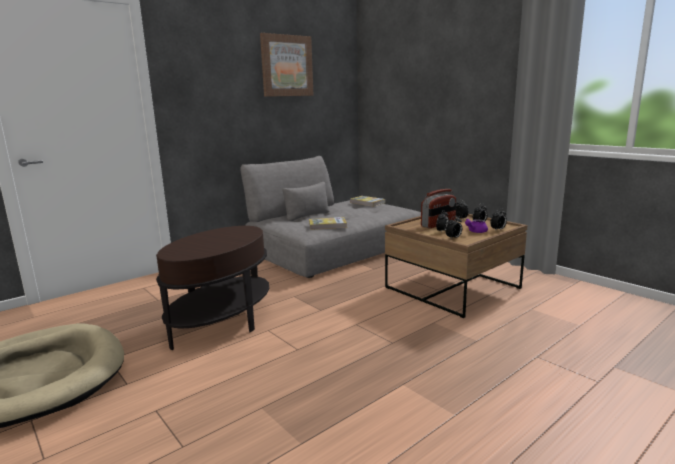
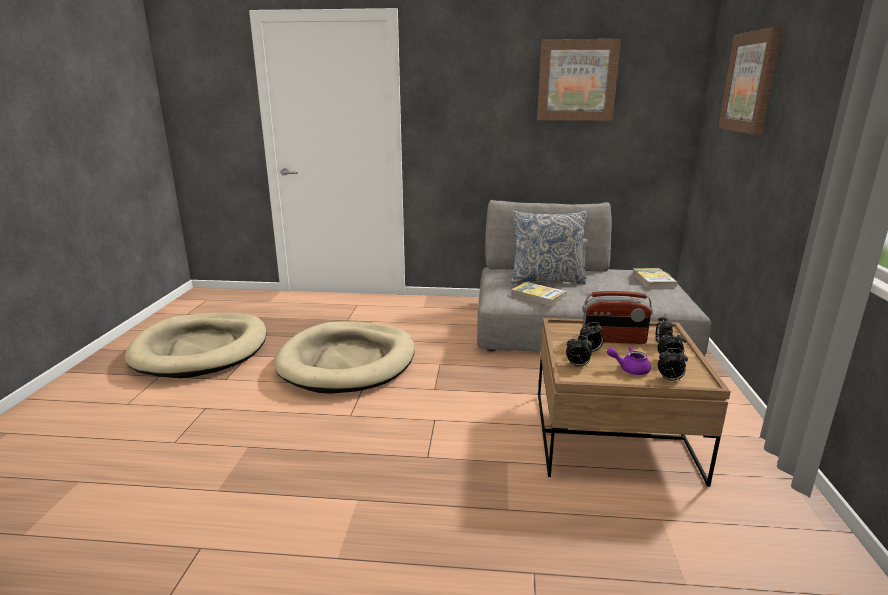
camera: 45 degrees right, 5 degrees up
brown side table [156,226,269,350] -> beige dog bed [274,322,415,394]
none -> pillow [511,211,587,284]
none -> picture [718,26,783,135]

